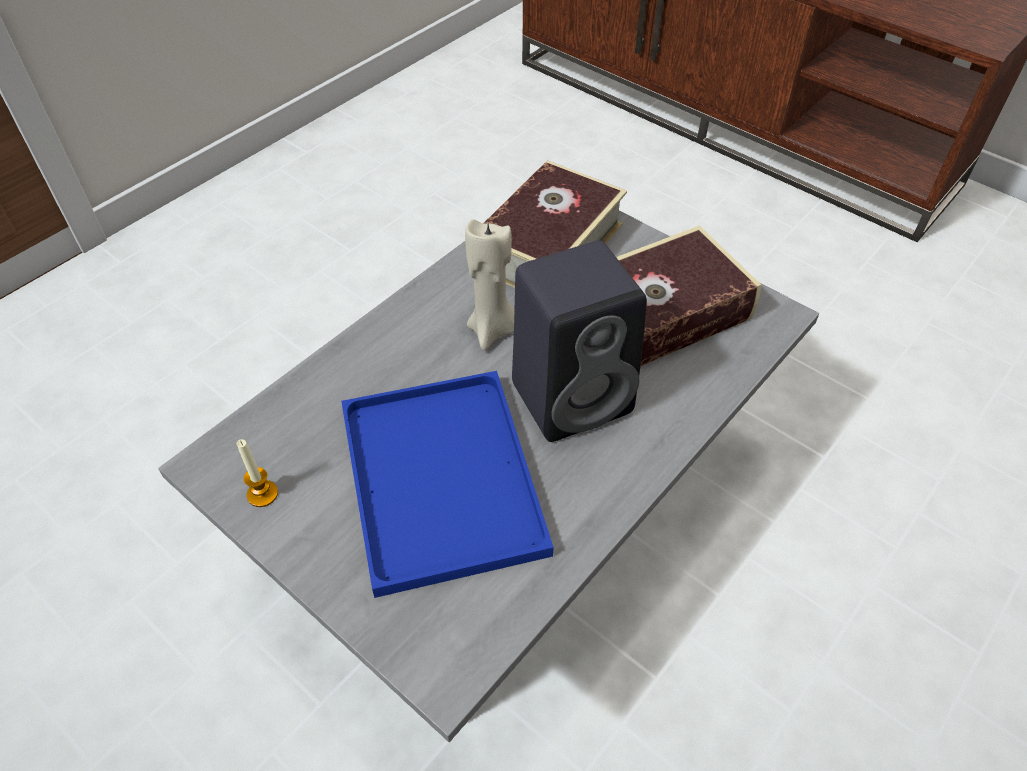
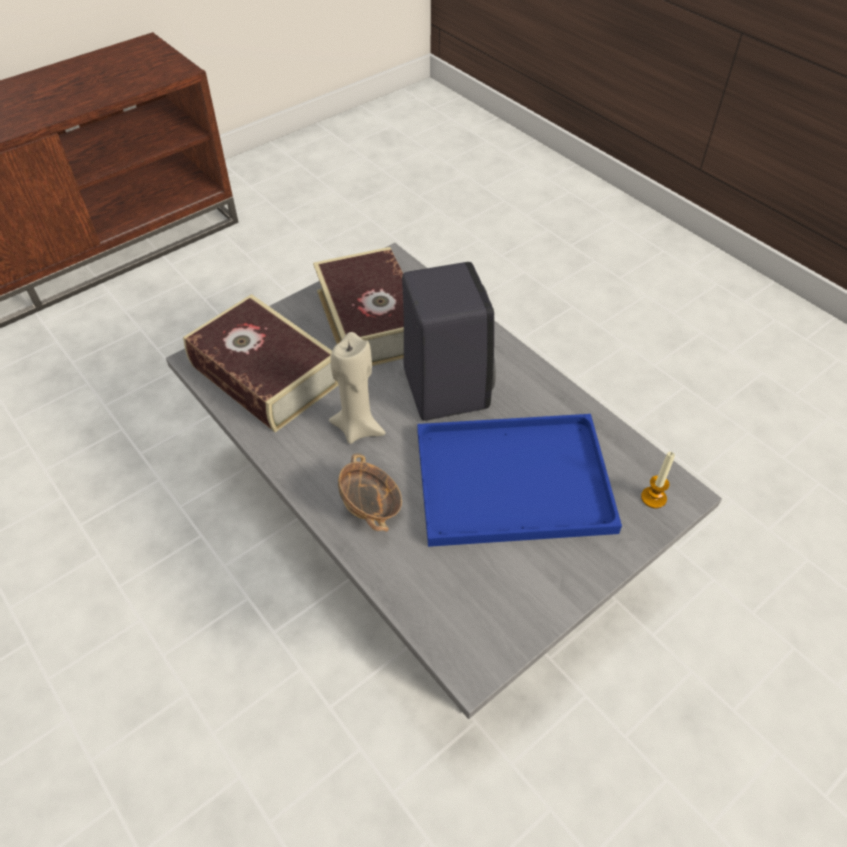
camera: 80 degrees left, 0 degrees up
candle [237,439,278,507] -> candle moved to [641,452,675,508]
none -> bowl [338,453,402,532]

